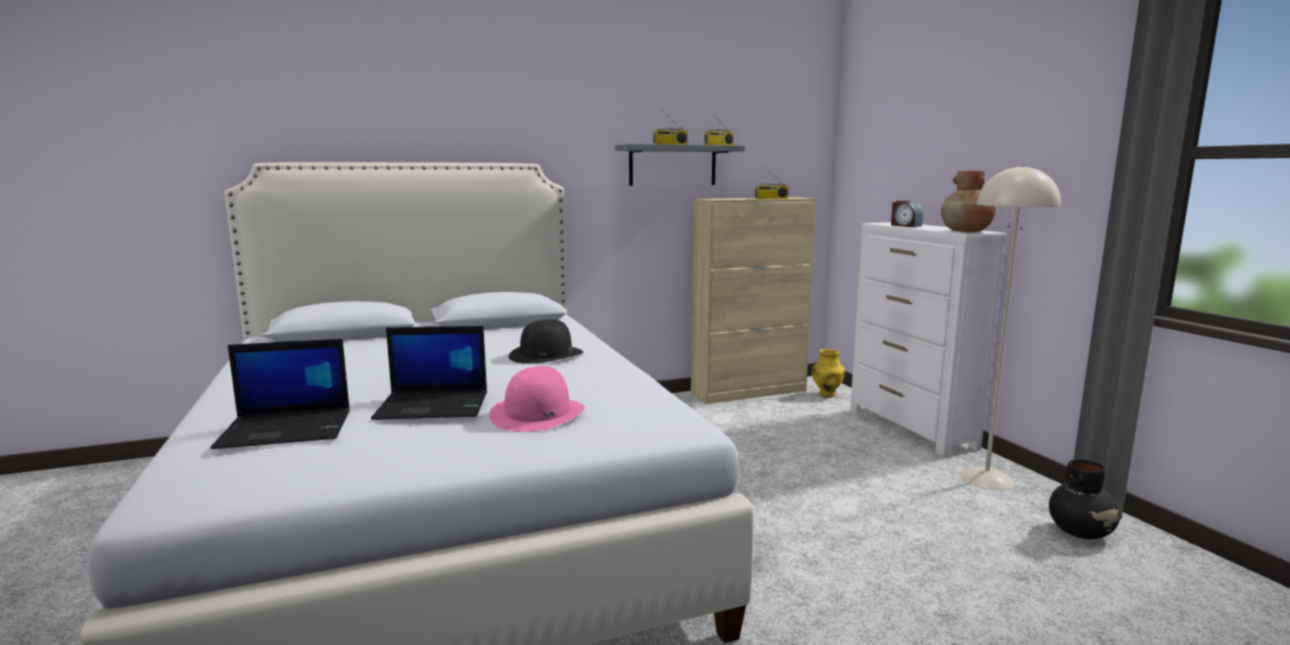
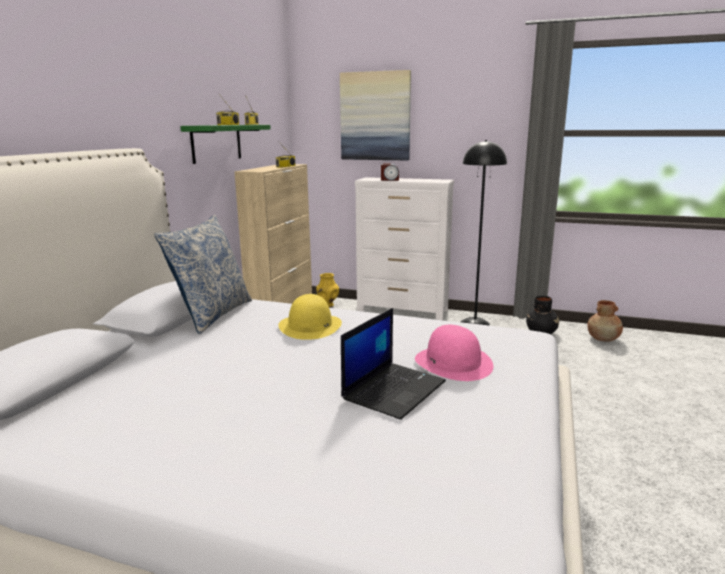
camera: 50 degrees left, 5 degrees up
laptop [211,339,350,449] -> none
black hat [508,319,583,364] -> yellow hat [278,294,342,340]
grey shelf [615,144,745,186] -> green shelf [180,125,271,164]
brown vase [941,170,996,232] -> brown vase moved to [587,300,623,342]
beige floor lamp [959,165,1061,490] -> black floor lamp [461,140,507,326]
none -> pillow [154,215,252,334]
none -> picture [340,70,411,160]

